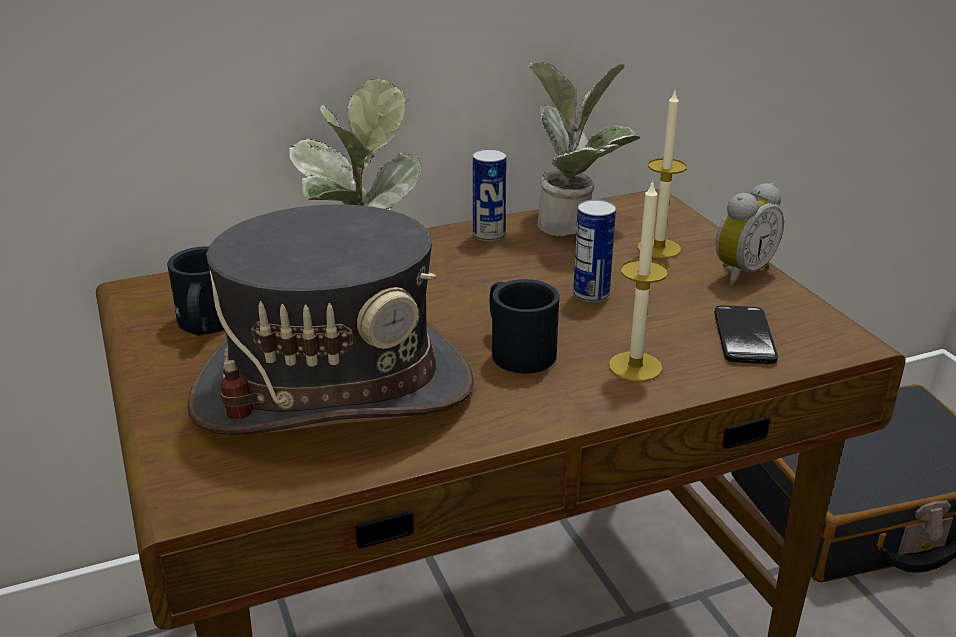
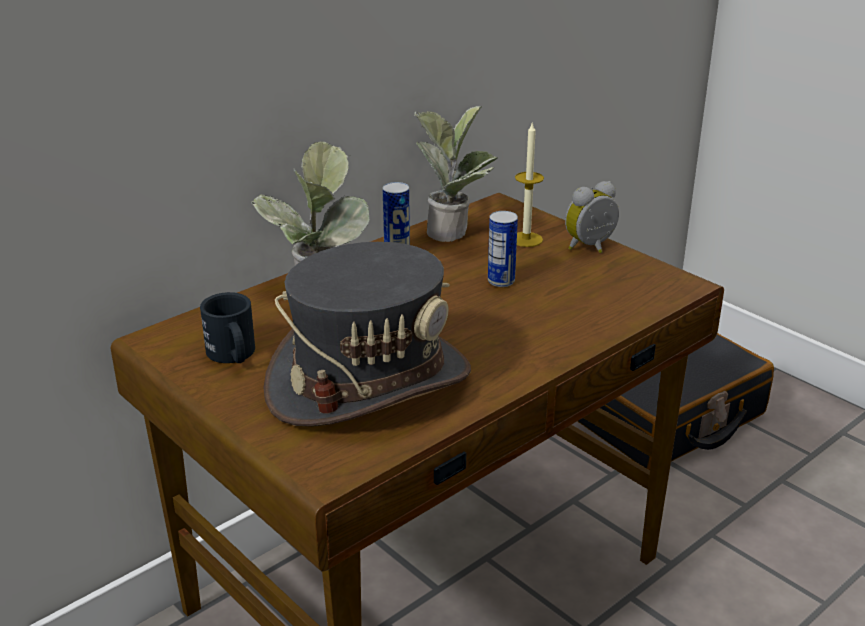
camera: 20 degrees left, 0 degrees up
black mug [490,279,560,373] -> none
candle [609,180,669,382] -> none
phone [714,305,778,364] -> none
alarm clock [716,183,784,286] -> alarm clock turned 150 degrees counterclockwise [565,181,619,253]

